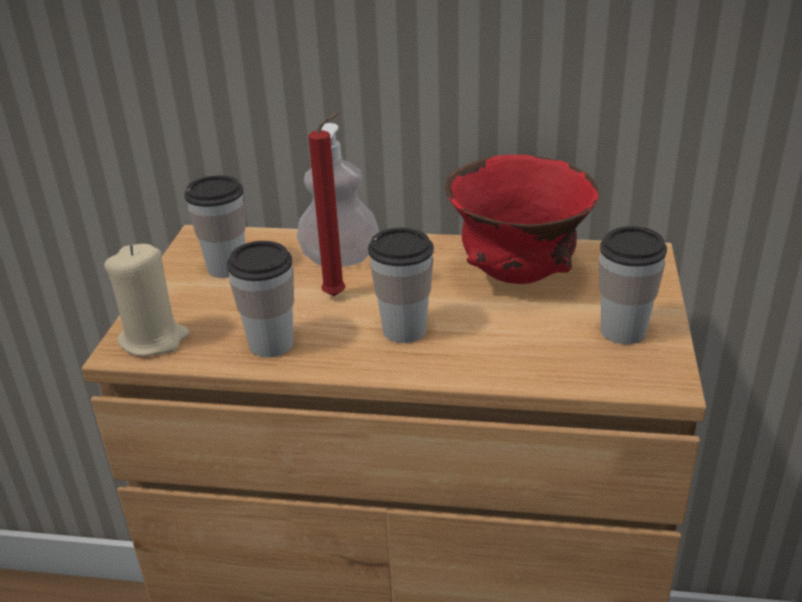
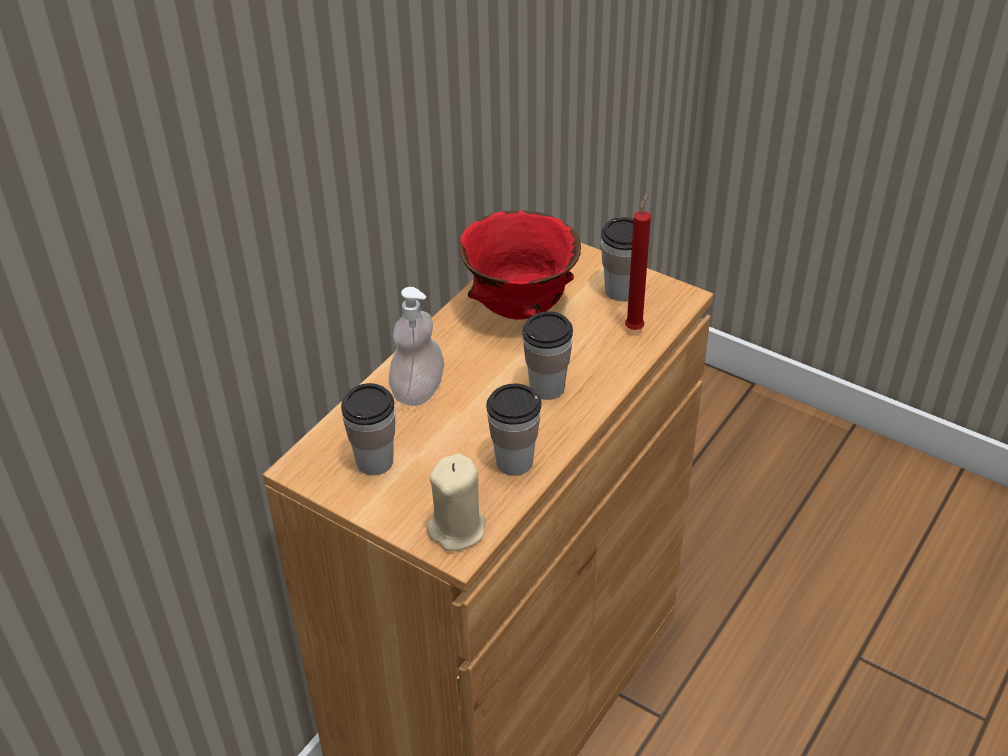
camera: 65 degrees left, 10 degrees up
red candle [308,112,346,296] -> red candle moved to [625,192,651,330]

